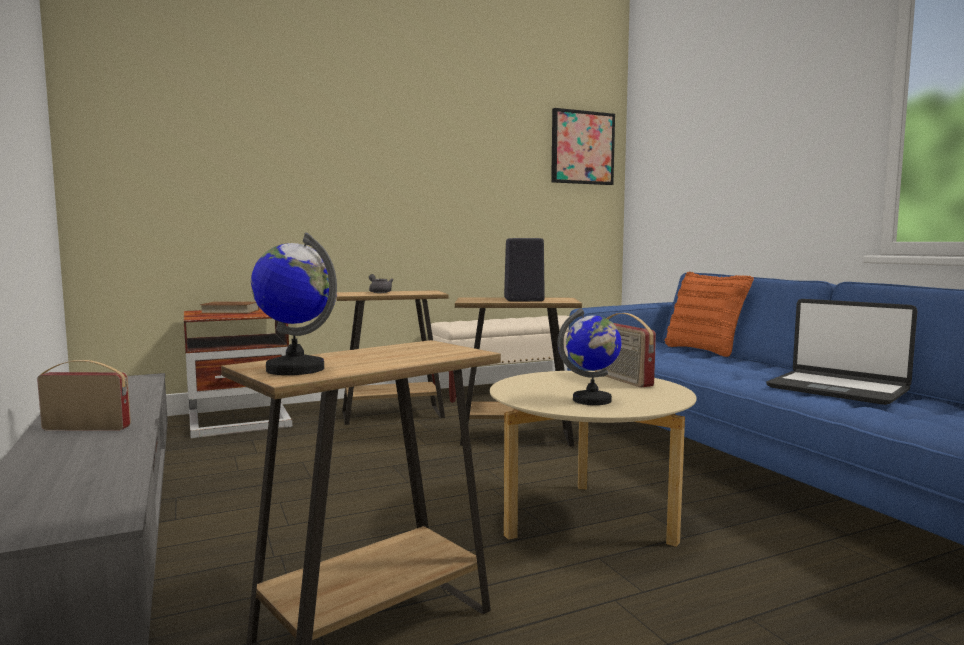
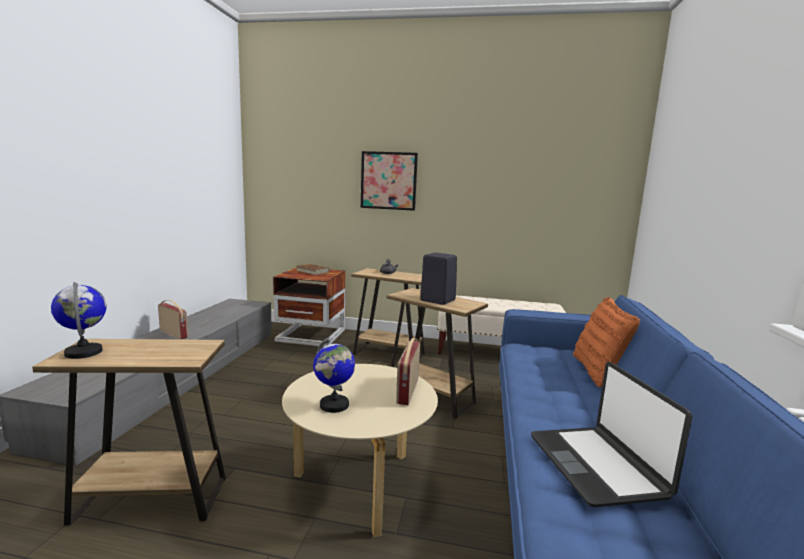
camera: 35 degrees right, 5 degrees up
picture [551,108,615,185] -> picture moved to [361,151,418,211]

